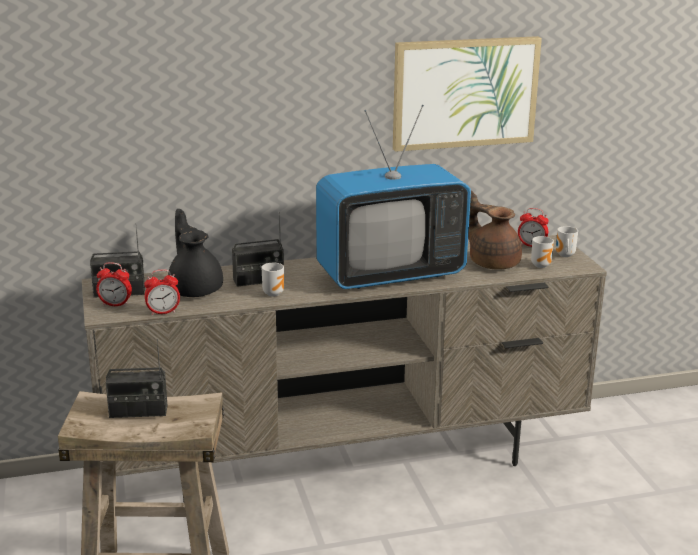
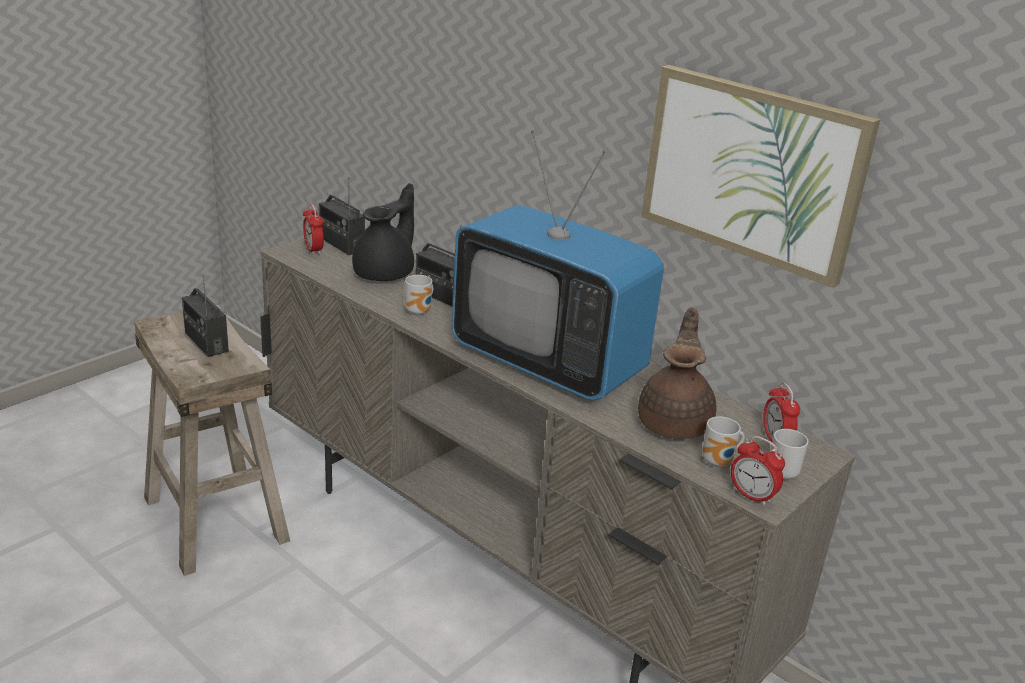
camera: 55 degrees right, 5 degrees up
alarm clock [144,270,180,315] -> alarm clock moved to [731,436,785,506]

